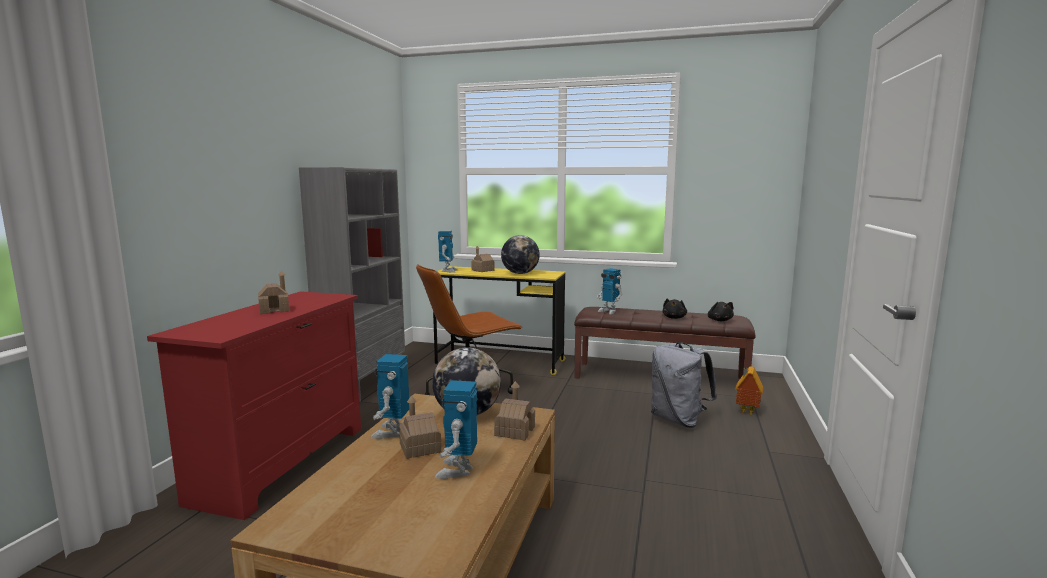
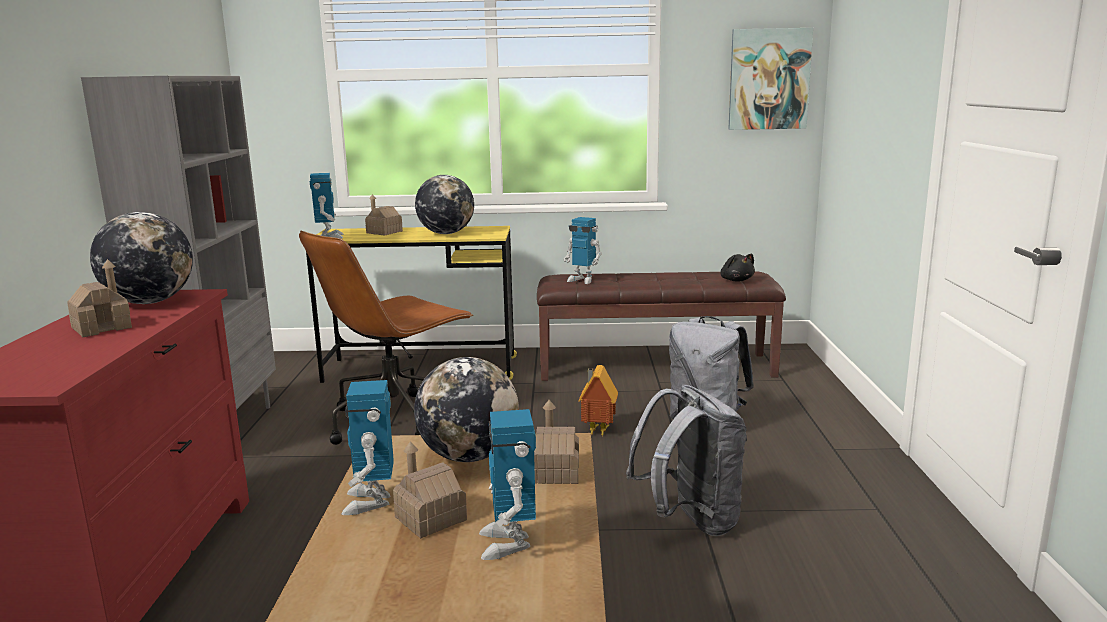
camera: 15 degrees left, 5 degrees up
black plush toy [663,299,687,319] -> none
toy house [735,366,764,415] -> toy house moved to [579,365,618,436]
none -> globe [90,212,193,304]
none -> grey backpack [626,384,747,536]
none -> picture [729,28,813,130]

